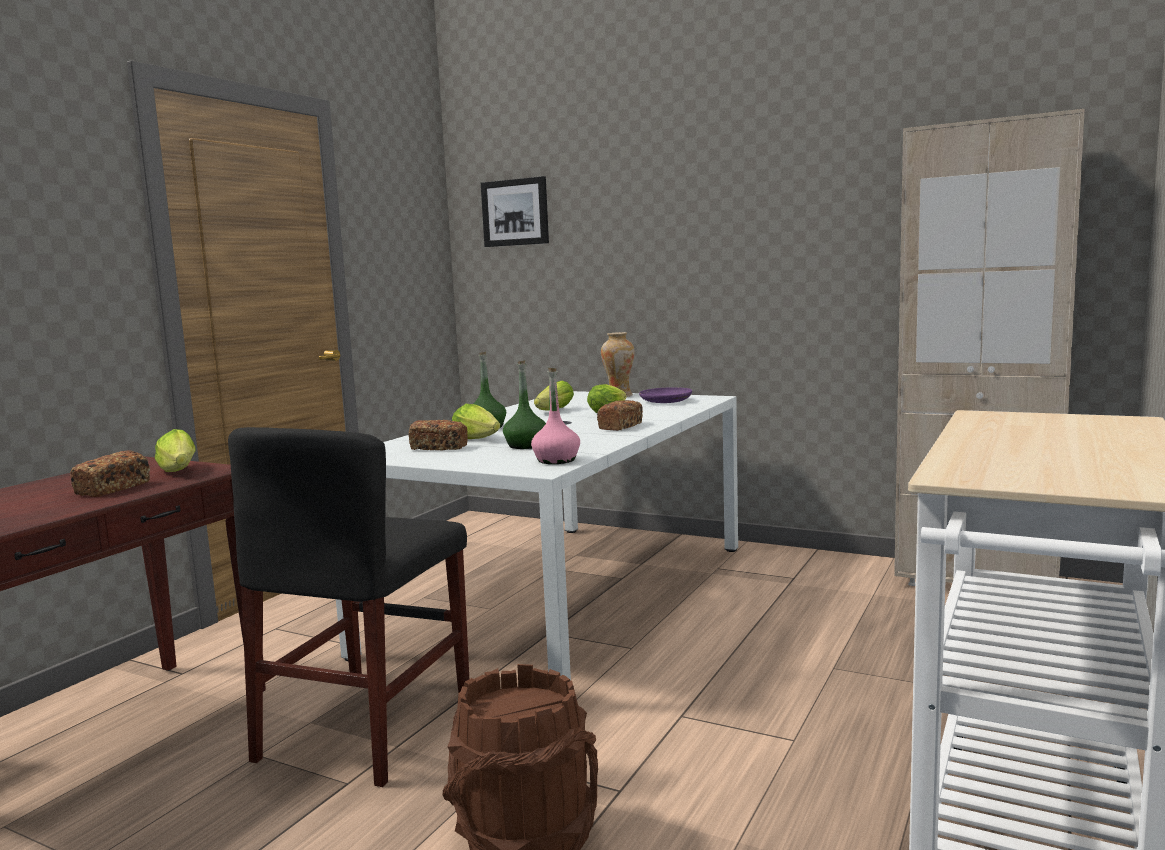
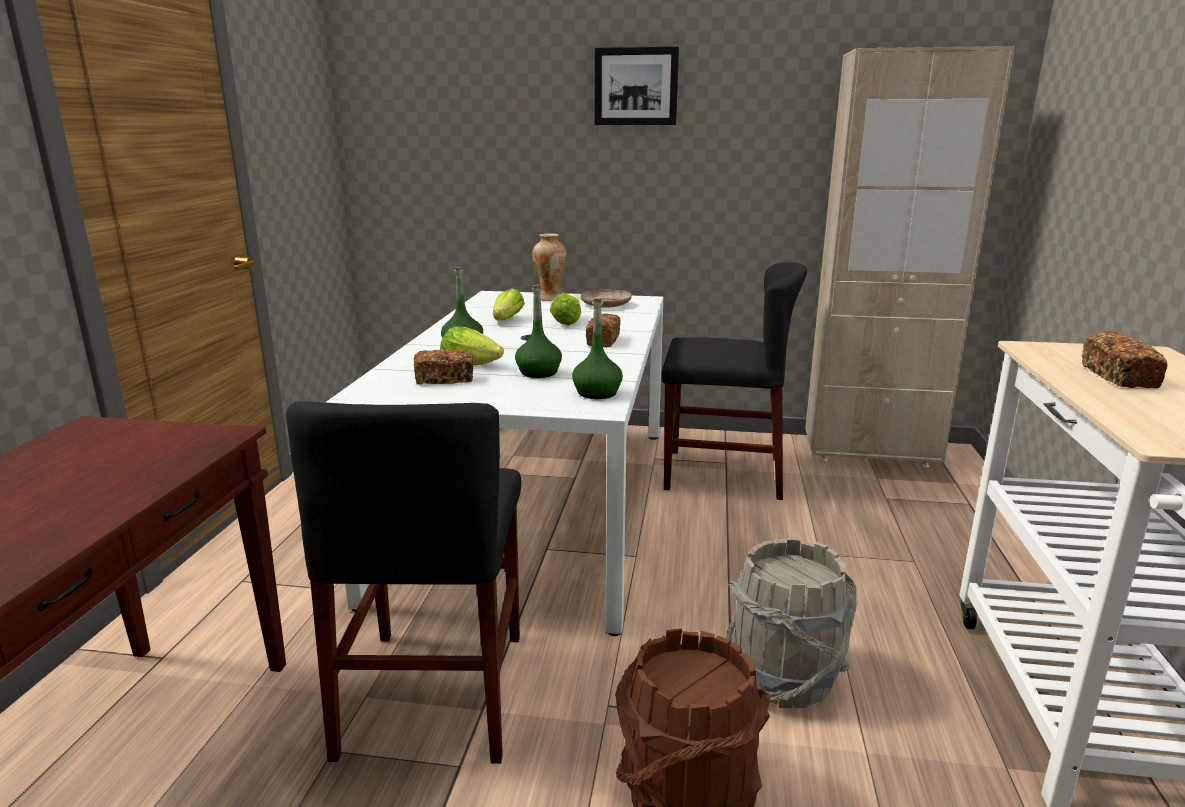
camera: 20 degrees left, 10 degrees up
bread [70,450,150,497] -> bread moved to [1082,331,1168,388]
lettuce [155,429,196,472] -> none
picture [481,176,549,247] -> picture moved to [595,47,679,125]
pink bottle [531,368,580,464] -> green bottle [572,298,623,399]
purple plate [639,387,692,403] -> beige plate [580,290,632,308]
none -> black chair [662,262,807,500]
none -> grey bucket [726,537,857,708]

